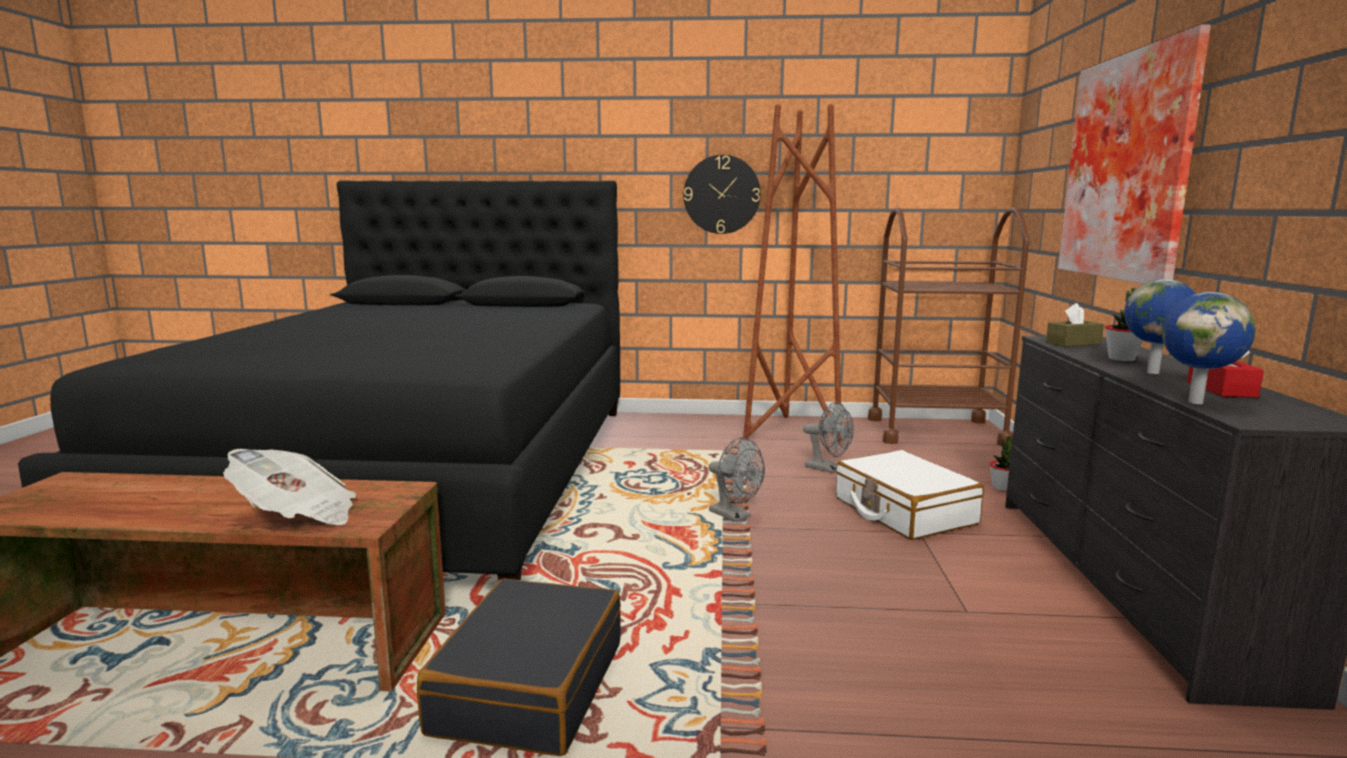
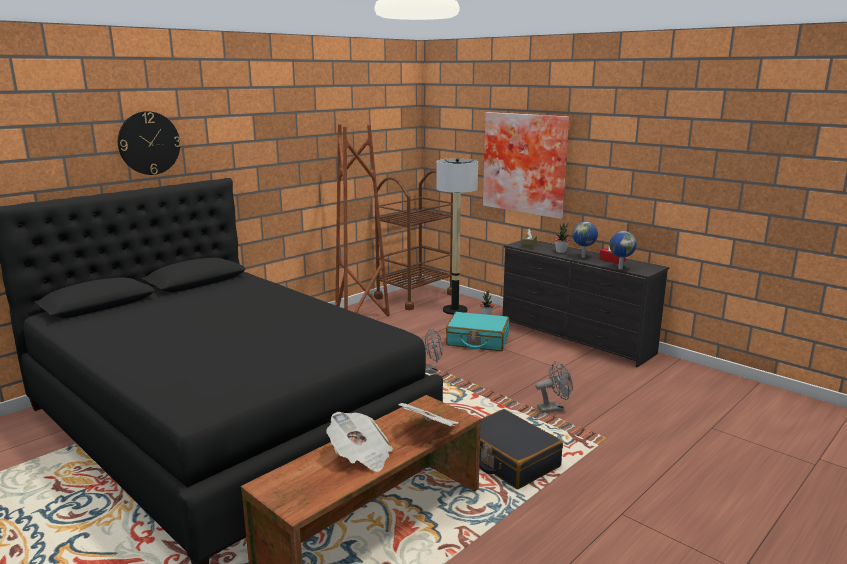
camera: 50 degrees left, 5 degrees up
wall clock [683,155,761,234] -> wall clock moved to [118,111,181,175]
grey fan [803,401,854,473] -> grey fan moved to [535,361,573,413]
white suitcase [836,450,984,540] -> turquoise suitcase [446,312,509,351]
none -> newspaper [326,412,393,472]
none -> floor lamp [436,158,478,315]

